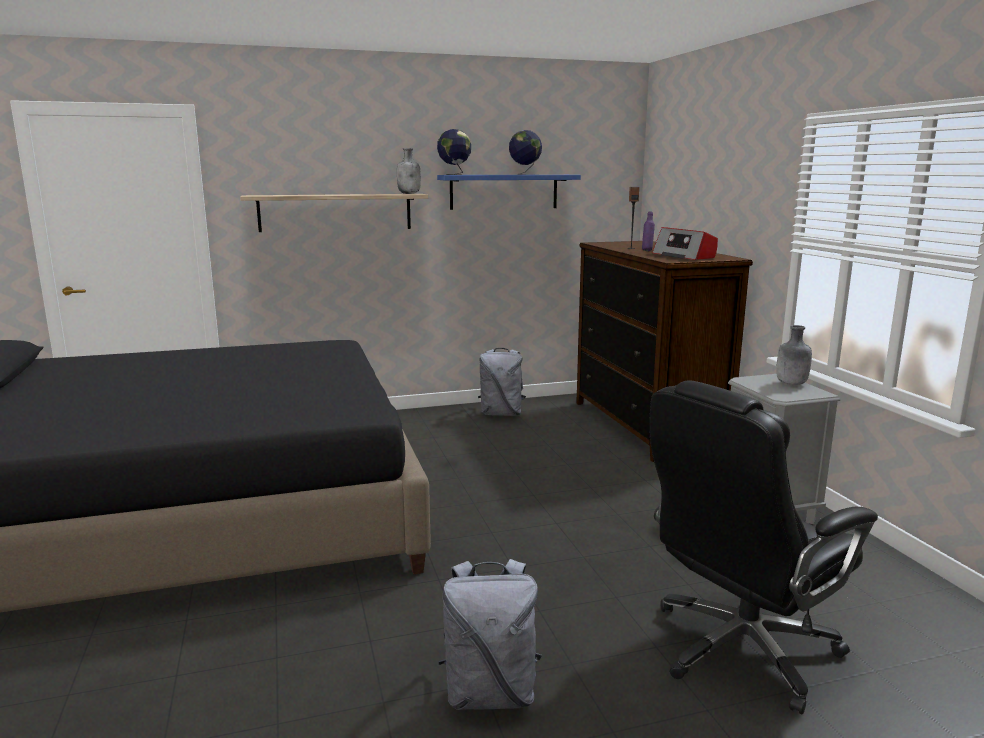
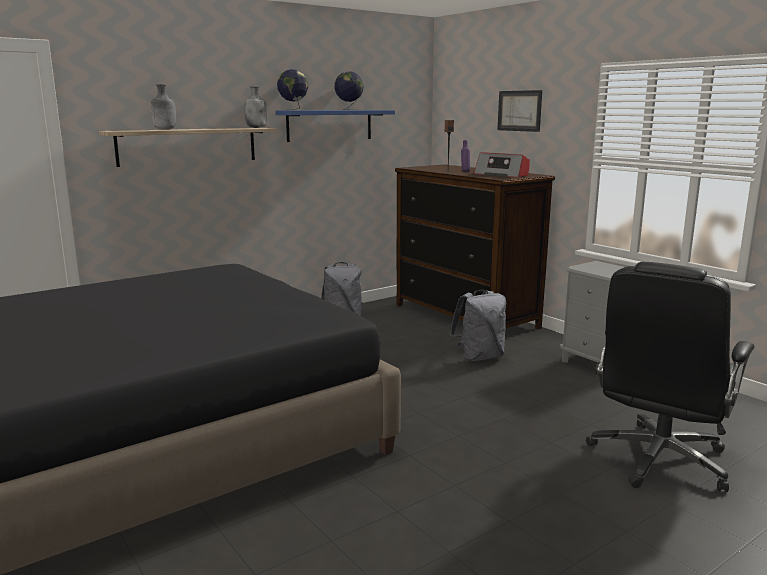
camera: 20 degrees left, 0 degrees up
grey backpack [439,559,542,710] -> grey backpack moved to [450,290,506,361]
grey bottle [776,325,812,385] -> grey bottle moved to [151,84,176,130]
none -> picture [497,90,542,132]

